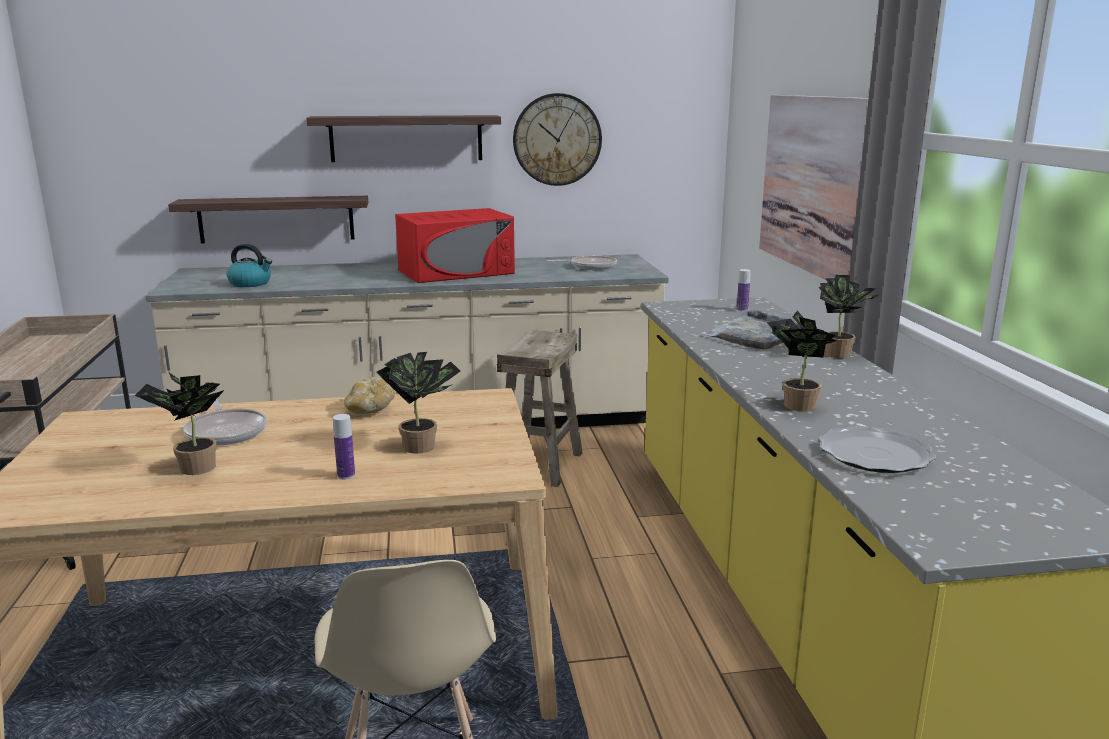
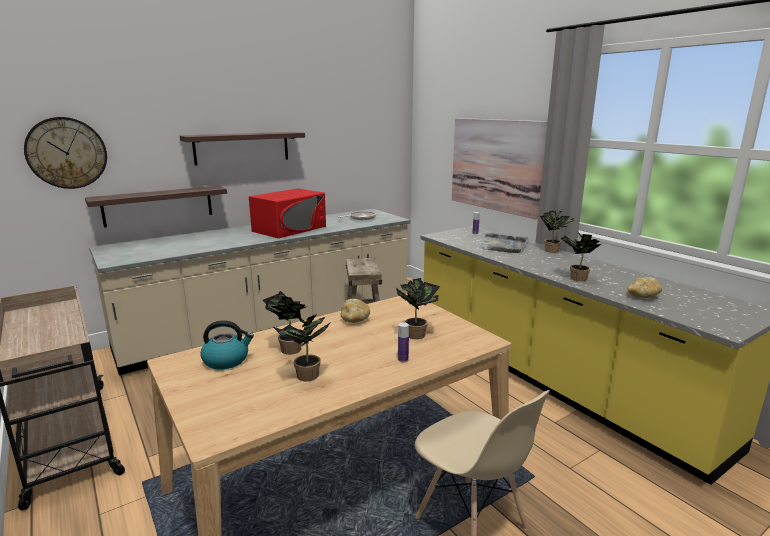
camera: 25 degrees left, 0 degrees up
frying pan [183,399,267,446] -> potted plant [263,291,306,355]
kettle [227,244,272,287] -> kettle moved to [201,320,254,370]
wall clock [513,93,602,186] -> wall clock moved to [24,117,107,189]
plate [819,426,936,473] -> bread [627,277,662,298]

